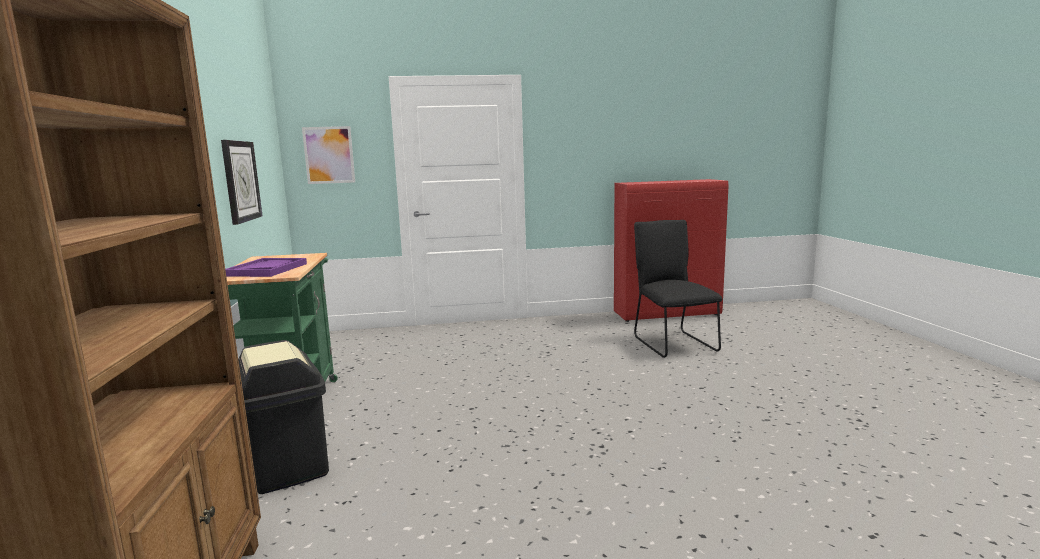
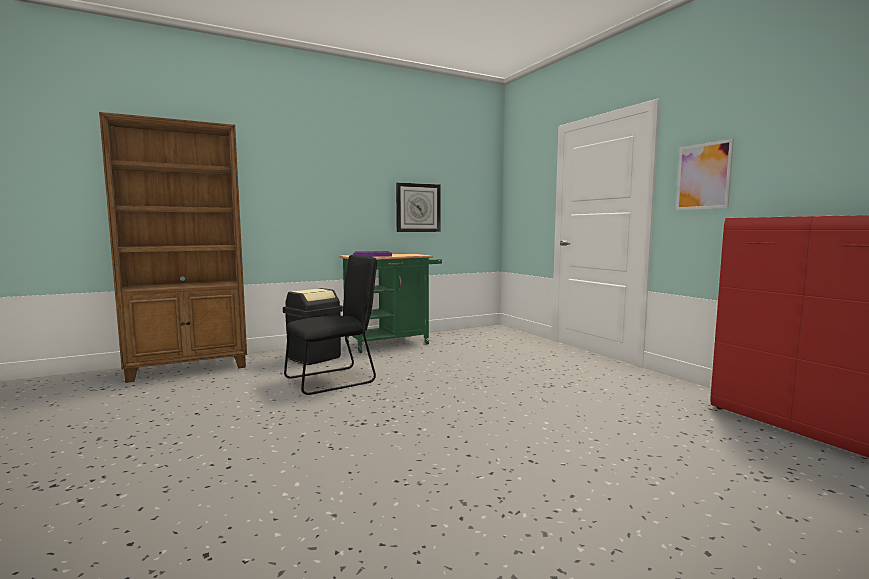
camera: 70 degrees right, 5 degrees down
picture [302,126,355,184] -> picture moved to [676,139,734,210]
black chair [634,220,722,358] -> black chair moved to [284,255,377,395]

